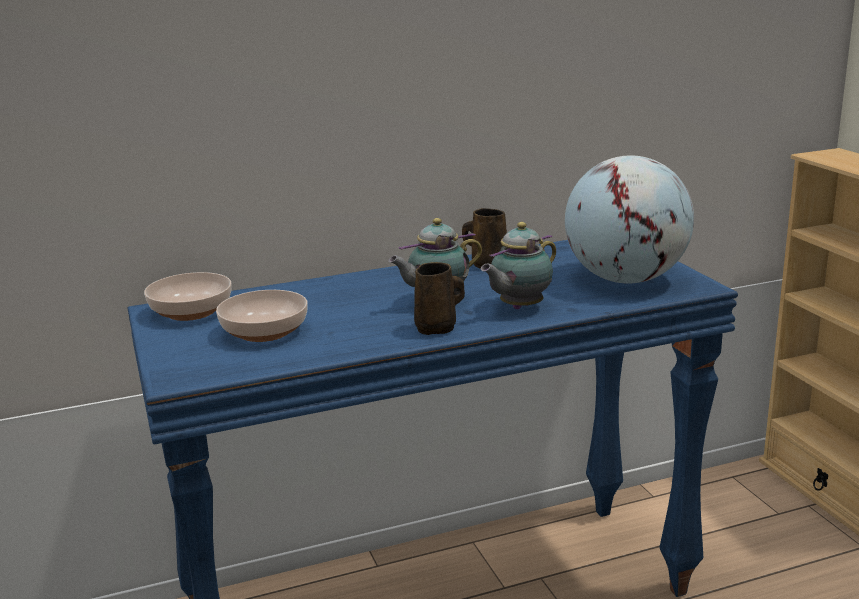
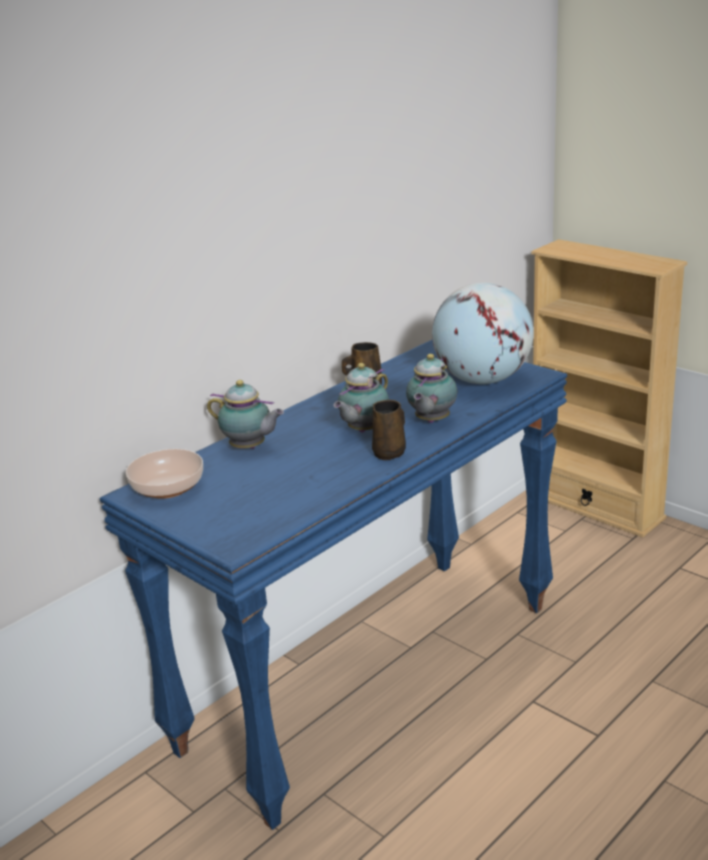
camera: 25 degrees left, 5 degrees up
bowl [216,290,308,342] -> none
none -> teapot [207,380,284,449]

